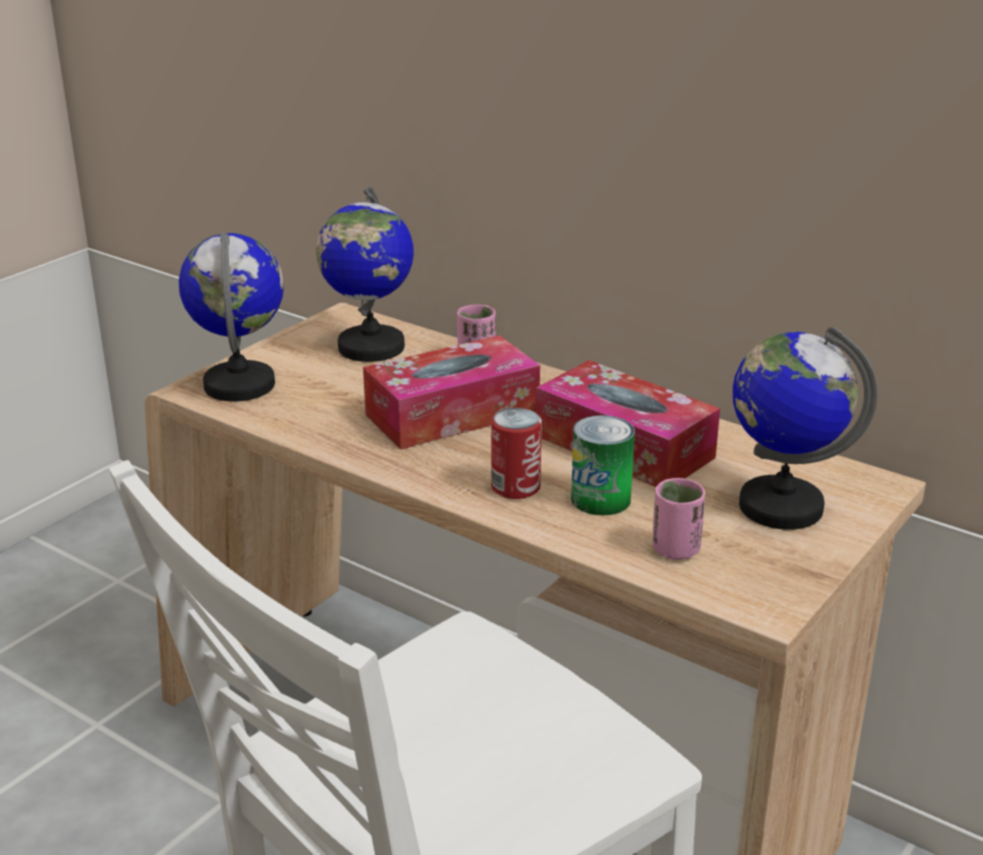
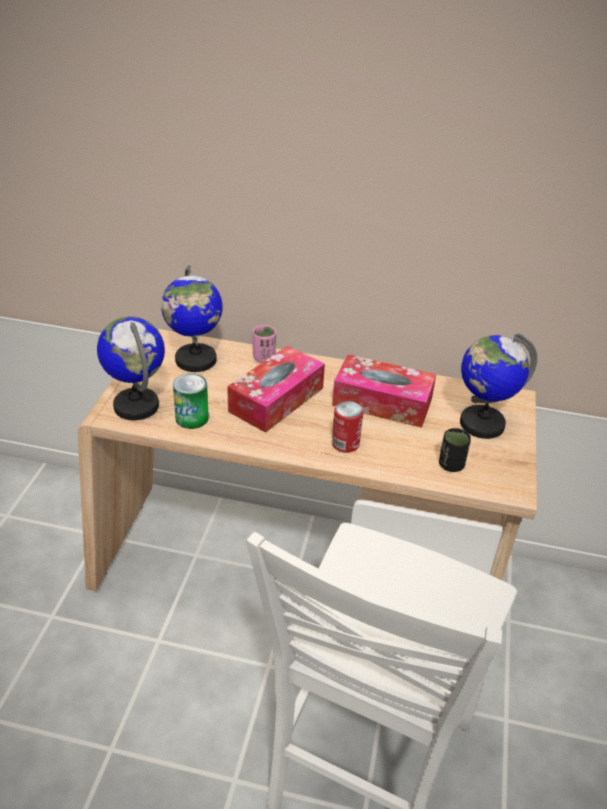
camera: 25 degrees left, 10 degrees up
can [571,415,635,515] -> can moved to [173,373,209,429]
pink cup [653,478,706,560] -> black cup [439,428,471,472]

